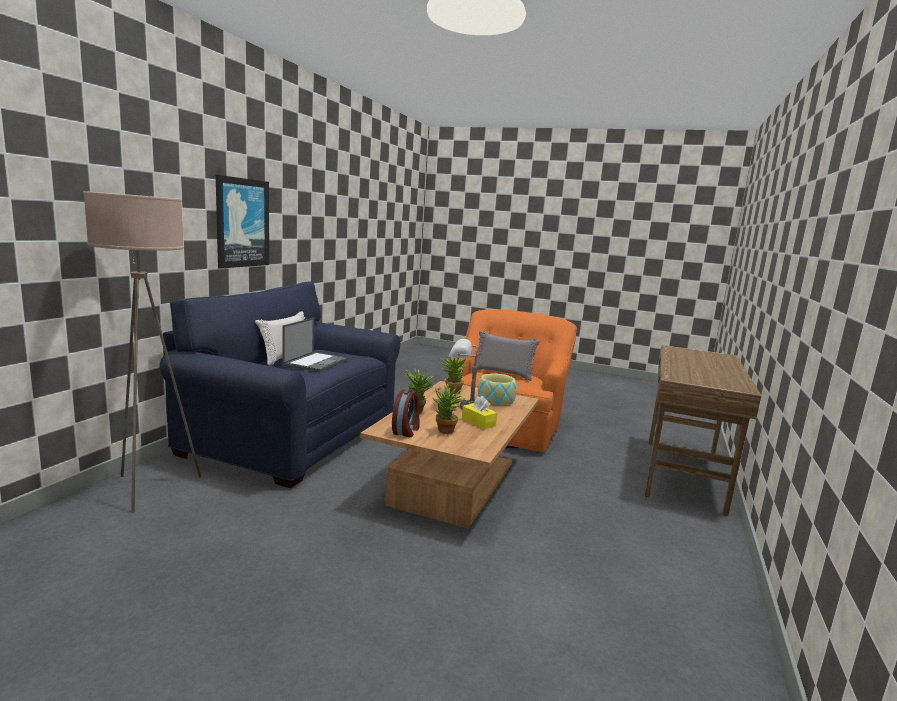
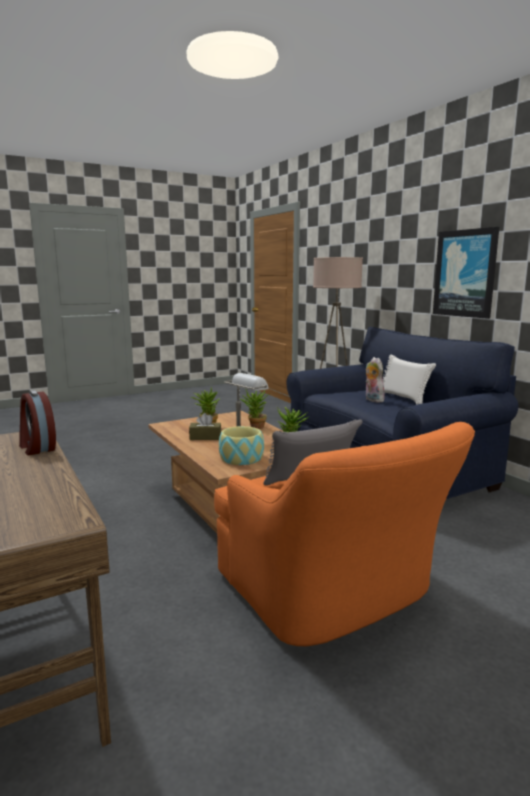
camera: 130 degrees right, 0 degrees up
laptop [282,318,348,372] -> plush toy [366,357,385,402]
alarm clock [392,389,419,437] -> alarm clock moved to [19,390,56,455]
yellow tissue box [462,396,497,429] -> brown tissue box [189,413,221,440]

